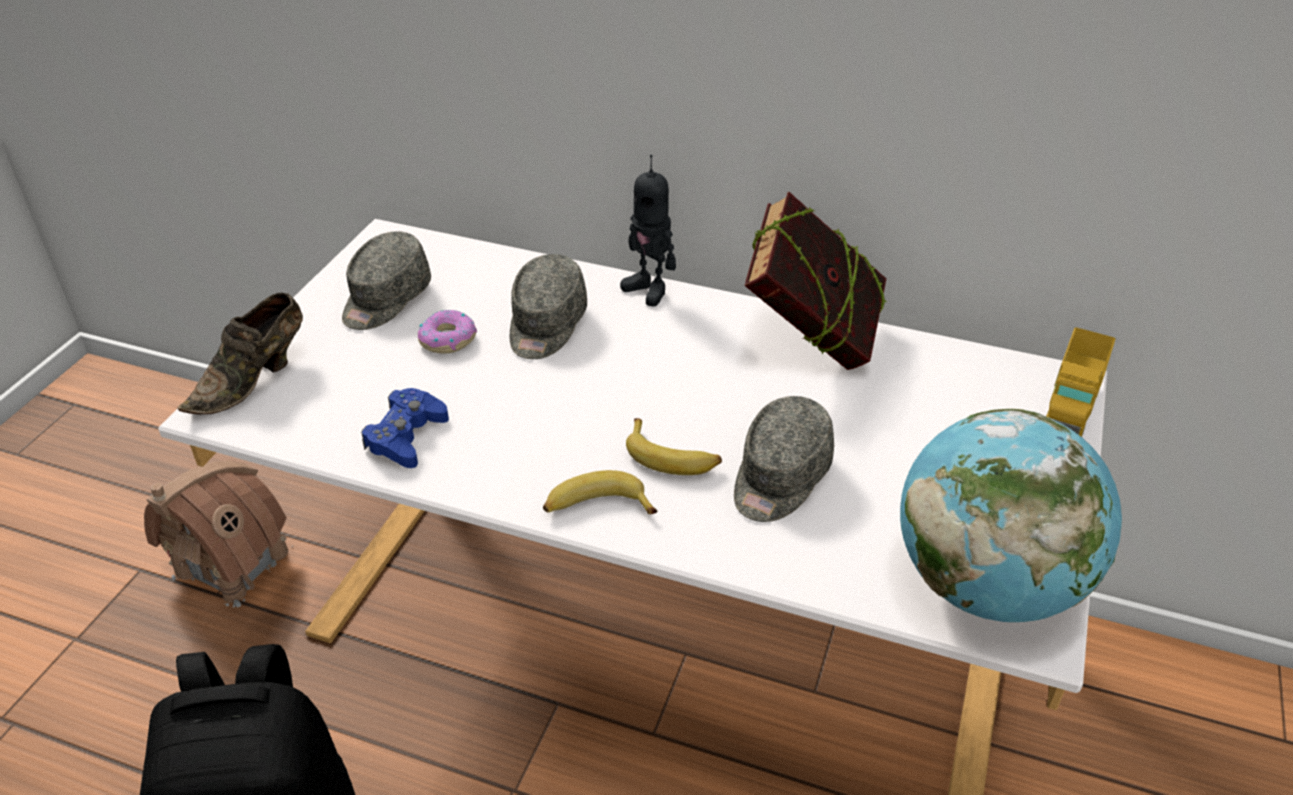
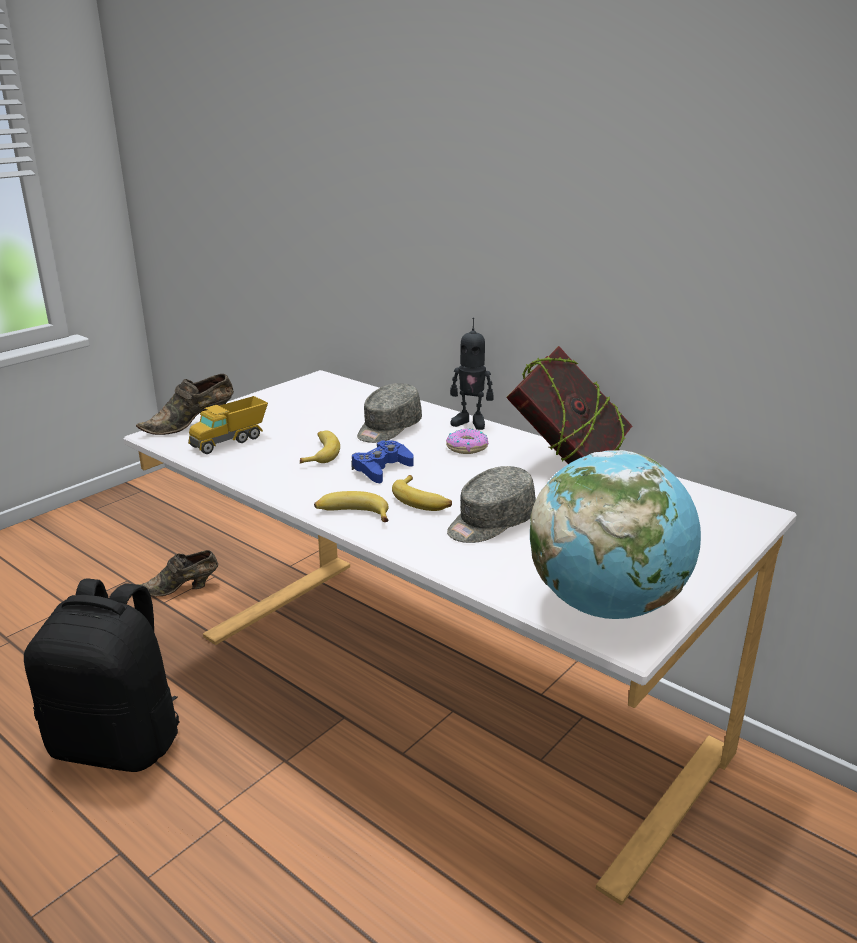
camera: 20 degrees right, 15 degrees down
toy house [144,461,293,608] -> brown shoe [138,550,218,596]
grey cap [342,231,431,330] -> none
blue game controller [361,388,449,468] -> blue game controller moved to [351,440,413,483]
donut [418,310,477,354] -> donut moved to [446,428,489,454]
toy robot [620,155,676,306] -> toy robot turned 45 degrees counterclockwise [450,318,493,430]
toy truck [1046,327,1116,437] -> toy truck moved to [188,396,268,454]
none -> banana [300,431,340,463]

